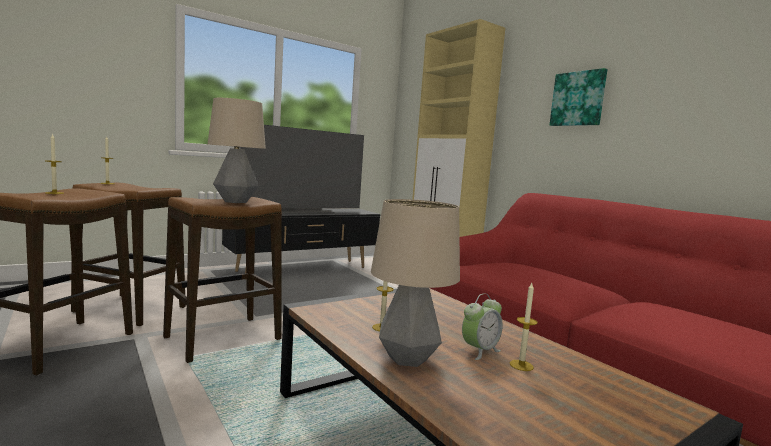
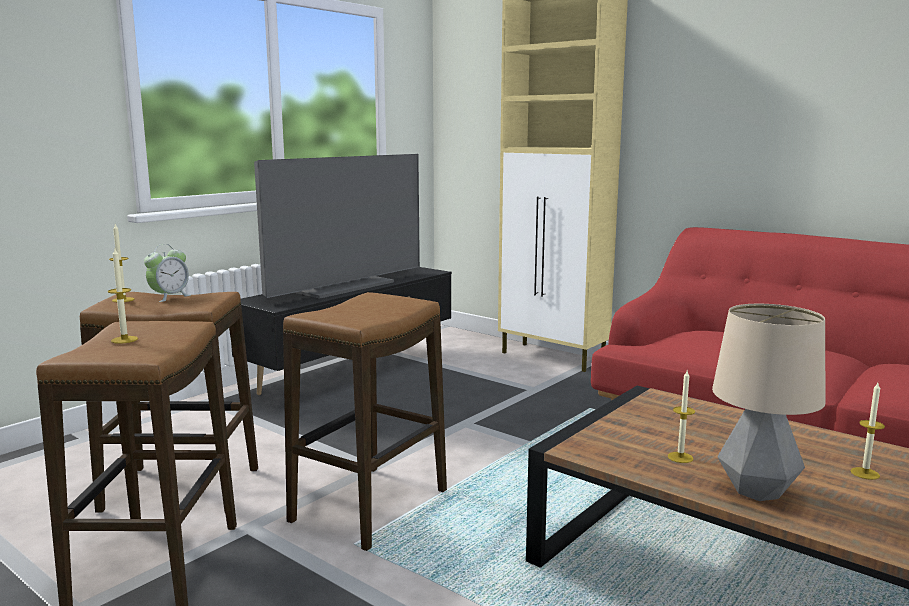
camera: 15 degrees left, 5 degrees up
table lamp [208,98,266,203] -> none
alarm clock [462,293,503,360] -> alarm clock moved to [144,244,191,302]
picture [550,68,607,126] -> none

